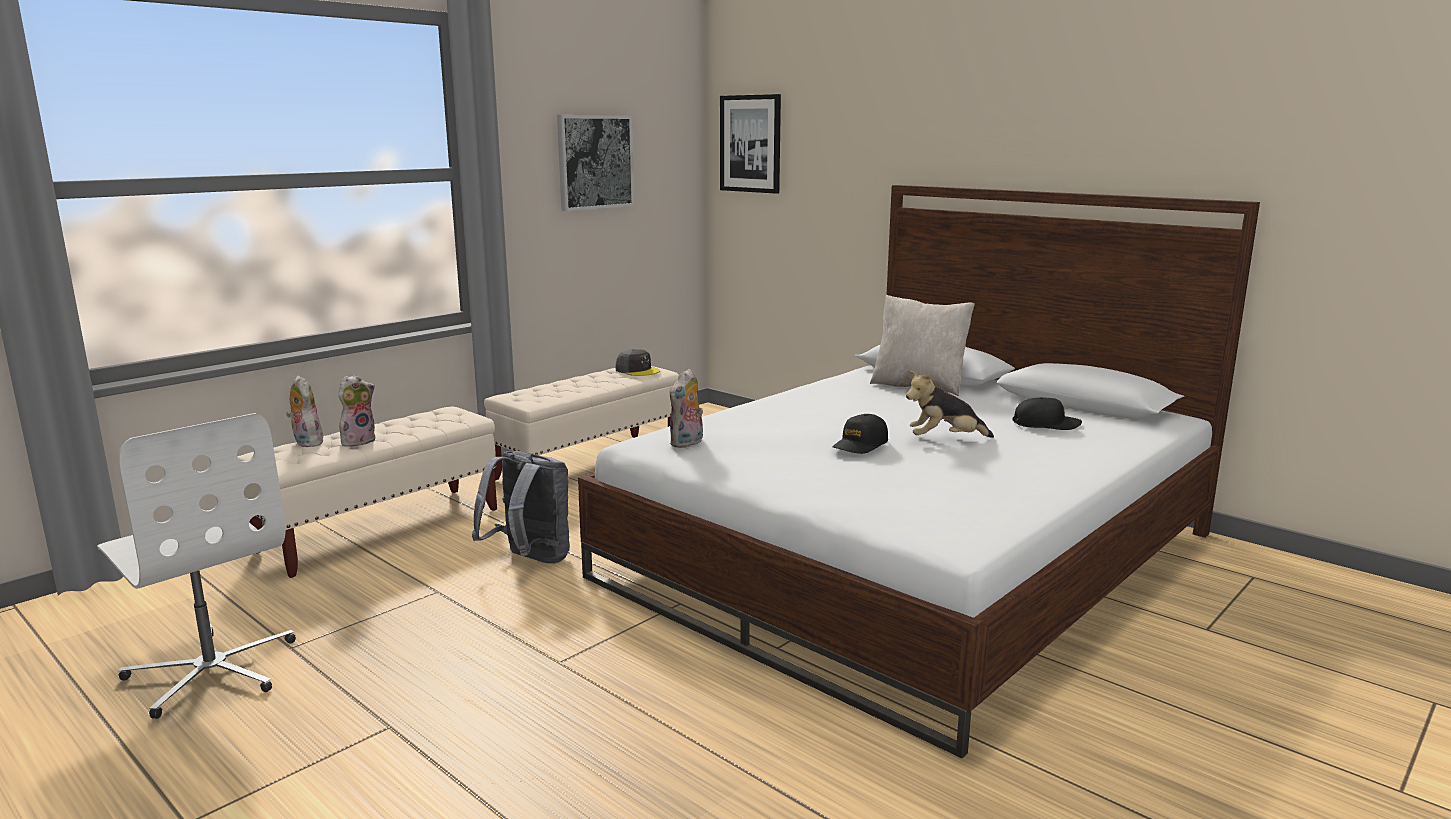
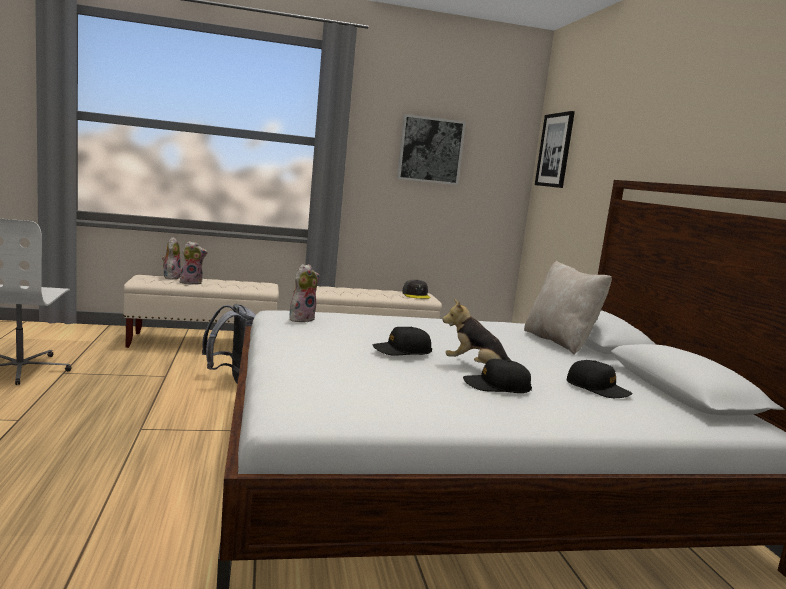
camera: 35 degrees right, 5 degrees down
plush toy [670,368,703,448] -> plush toy turned 150 degrees clockwise [289,264,320,322]
none -> black cap [463,359,532,393]

